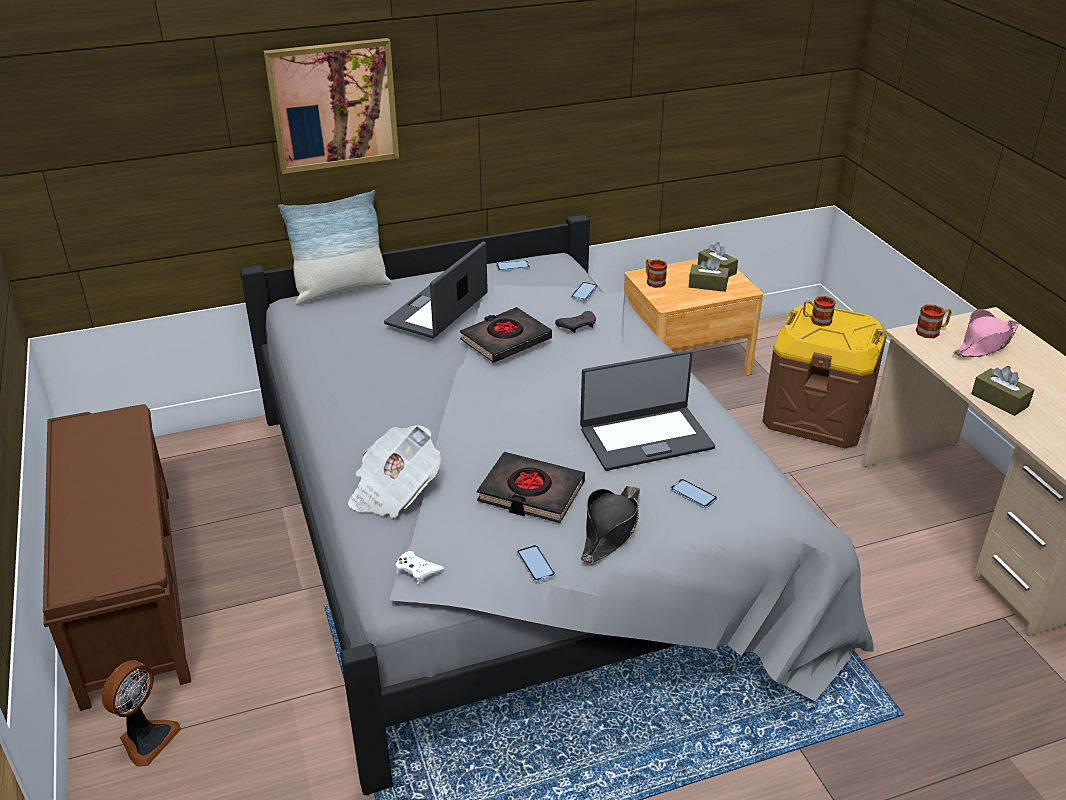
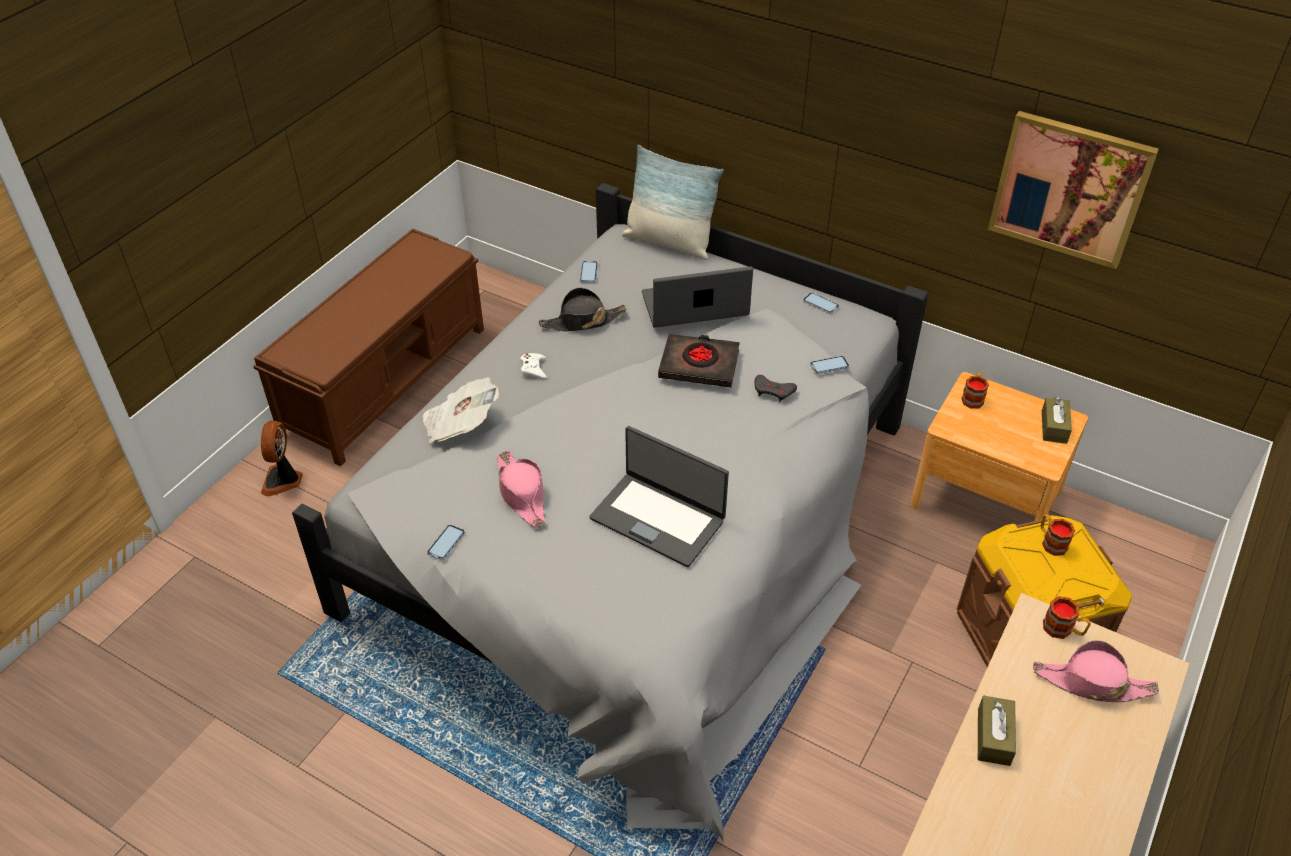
camera: 50 degrees right, 10 degrees up
fan [101,660,181,767] -> fan turned 105 degrees clockwise [261,421,303,496]
picture [264,38,399,174] -> picture moved to [988,111,1159,269]
white game controller [396,551,444,585] -> white game controller moved to [520,353,547,379]
black book [477,452,585,523] -> pink hat [497,451,545,528]
black hat [581,486,640,563] -> black hat moved to [539,287,627,332]
phone [670,479,717,508] -> phone moved to [580,261,598,283]
brown tissue box [689,257,729,292] -> none

